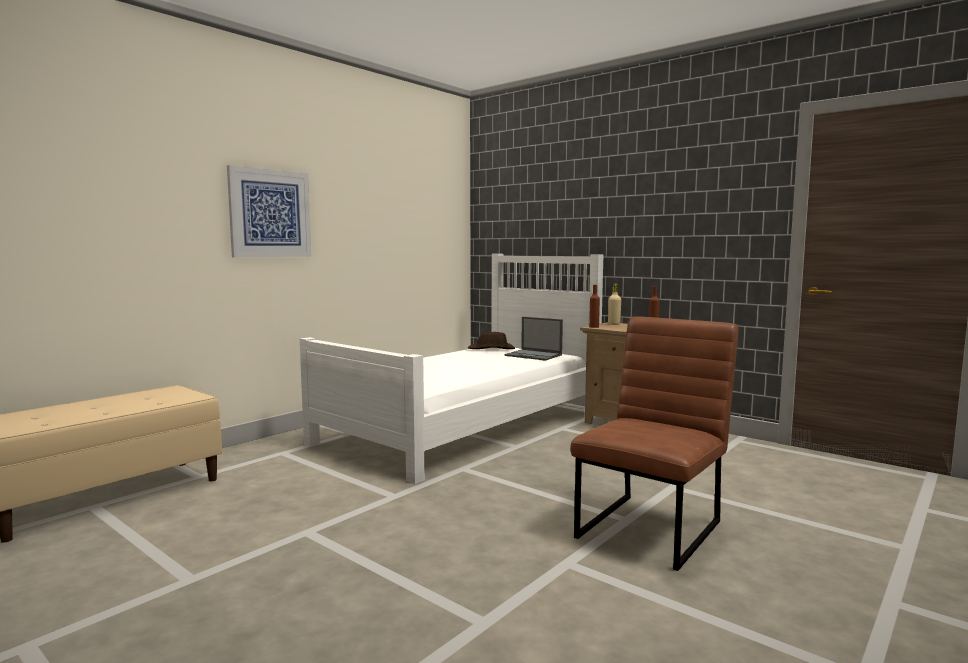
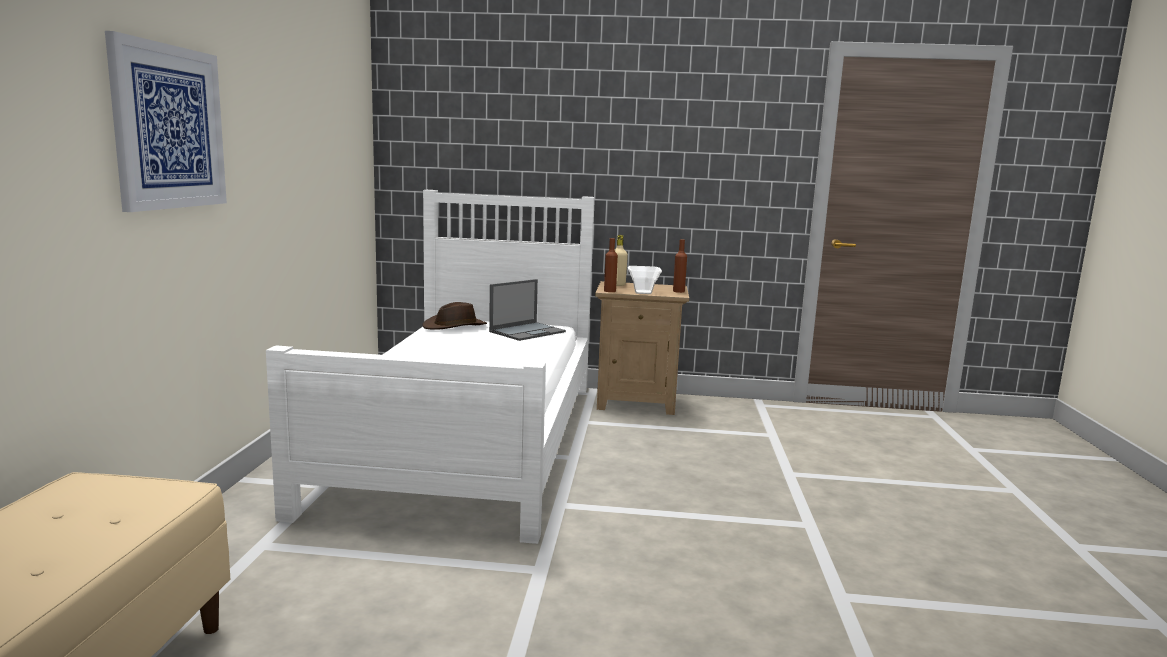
camera: 35 degrees left, 5 degrees up
laptop [504,317,563,361] -> laptop turned 45 degrees counterclockwise [489,279,566,341]
brown chair [571,316,738,571] -> none
none -> bowl [628,266,662,294]

